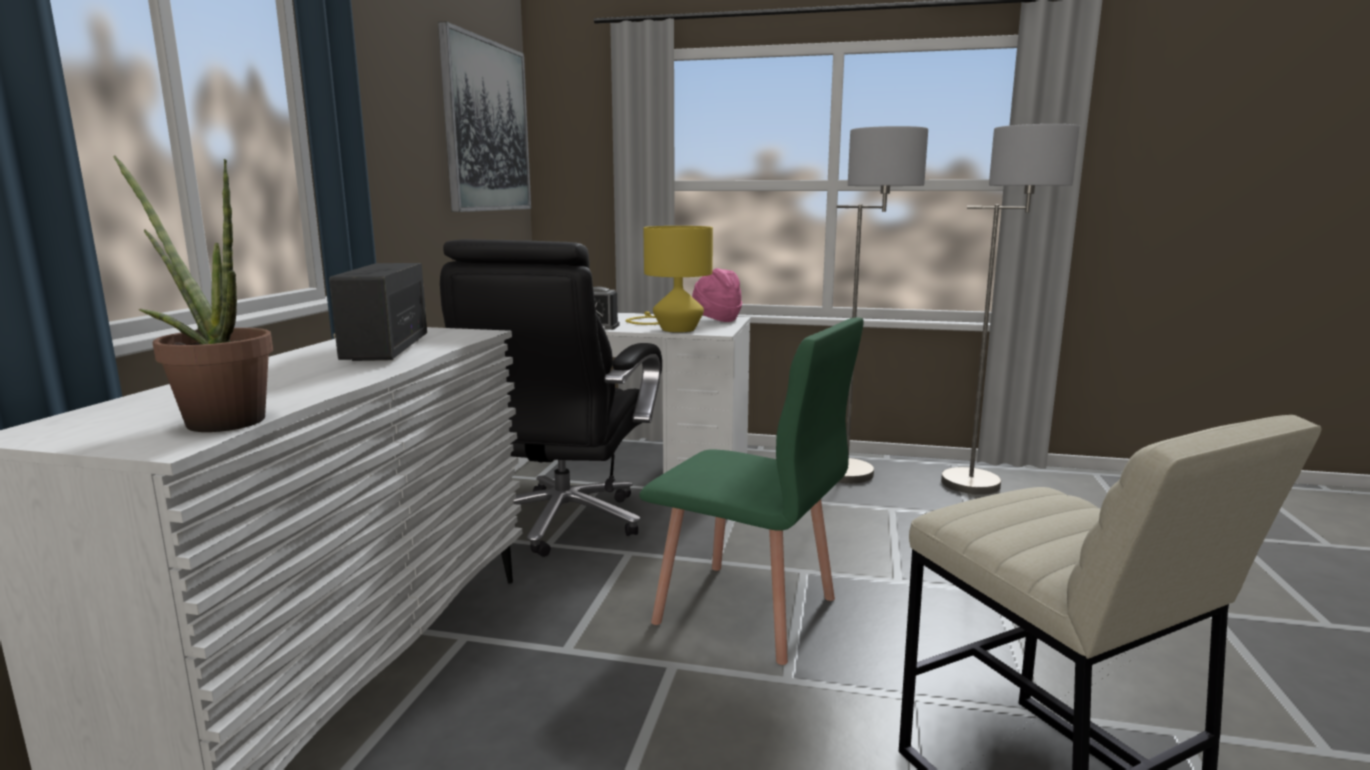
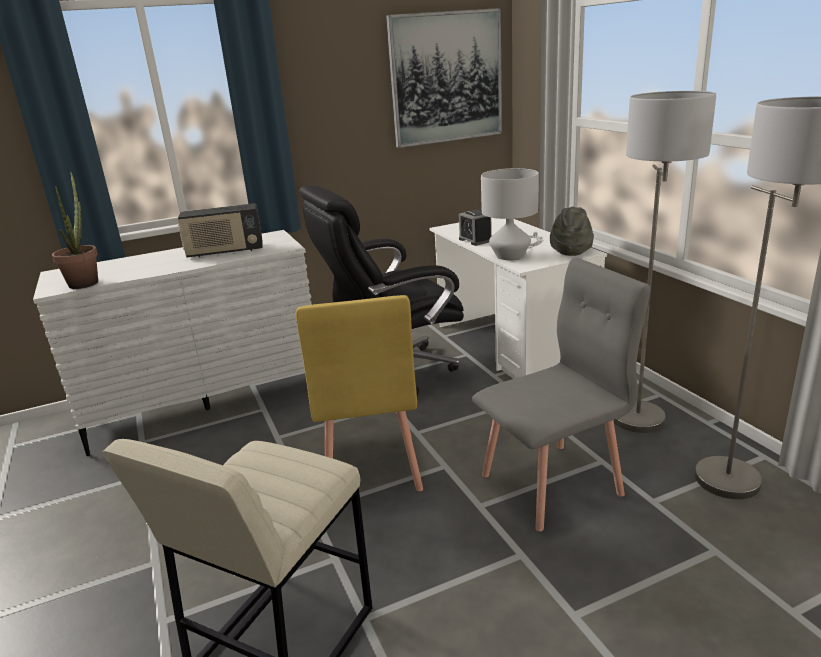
camera: 55 degrees right, 10 degrees up
radio [329,263,427,361] -> radio turned 150 degrees counterclockwise [178,203,263,258]
yellow table lamp [625,226,713,333] -> grey table lamp [481,168,543,260]
green chair [639,317,864,665] -> yellow chair [296,295,423,491]
pink hat [692,268,742,322] -> grey hat [550,207,594,256]
none -> grey chair [472,258,650,532]

